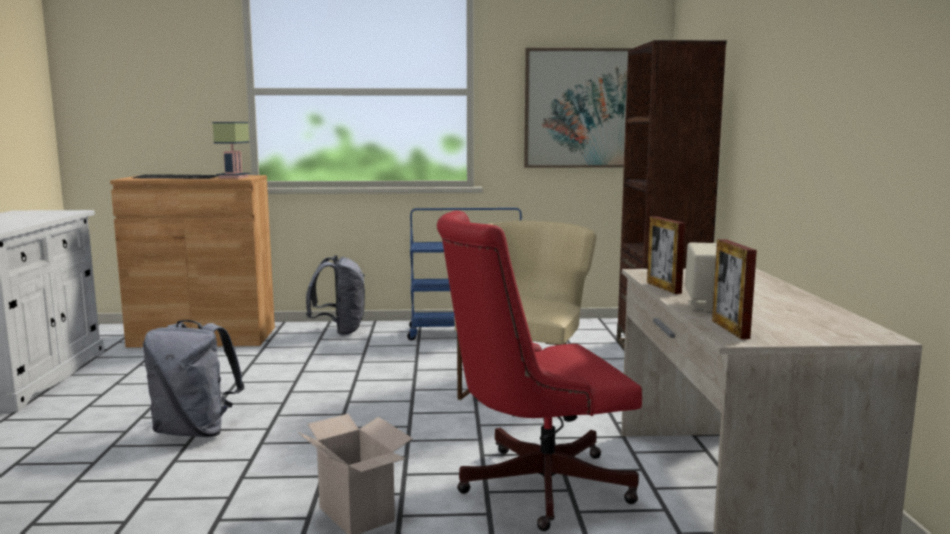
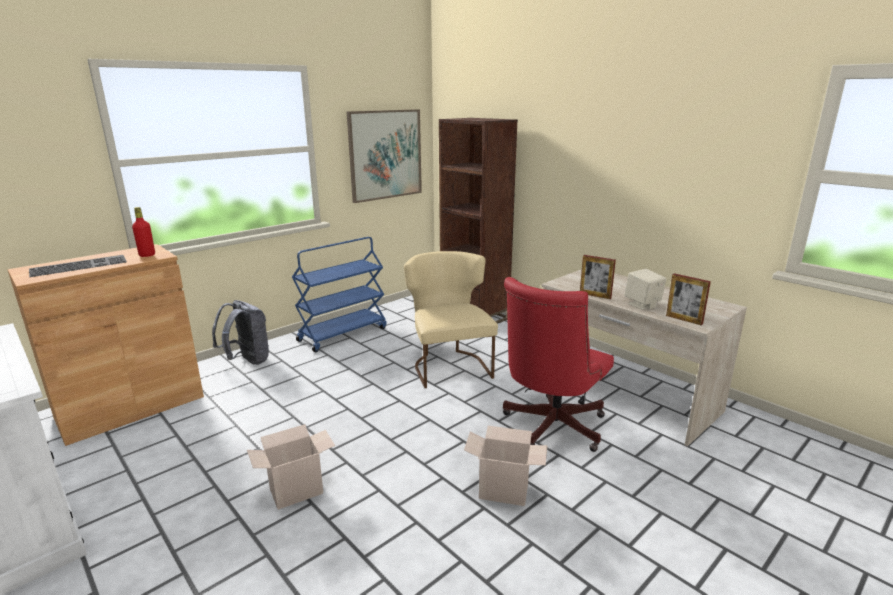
camera: 40 degrees left, 10 degrees up
grey backpack [143,320,244,437] -> cardboard box [247,424,335,510]
table lamp [212,122,251,179] -> red bottle [132,207,155,257]

